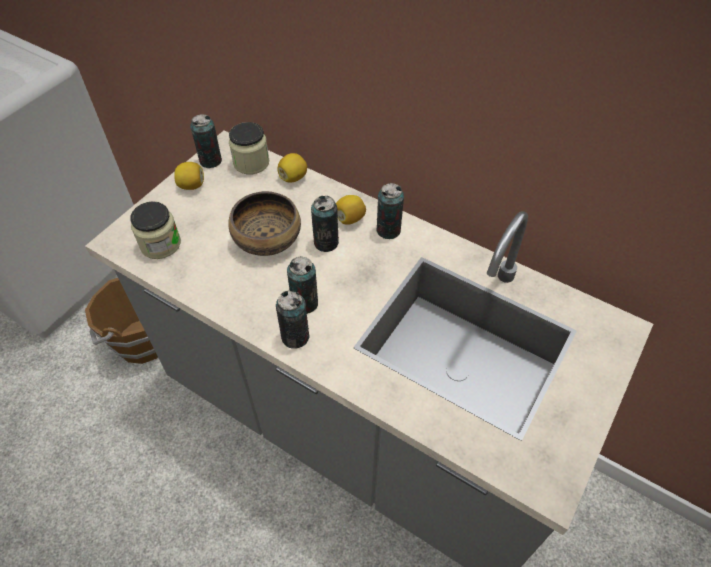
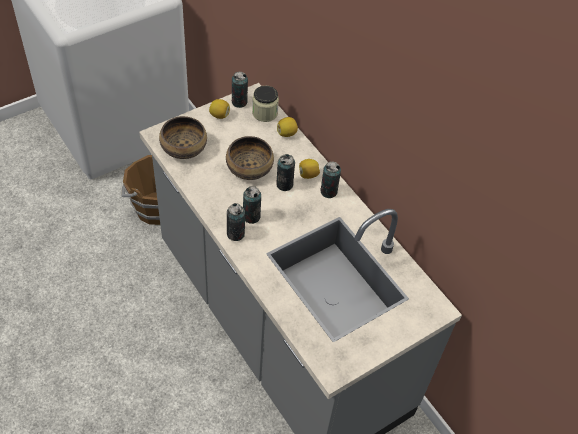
camera: 20 degrees right, 0 degrees up
jar [130,201,181,259] -> bowl [159,116,207,159]

